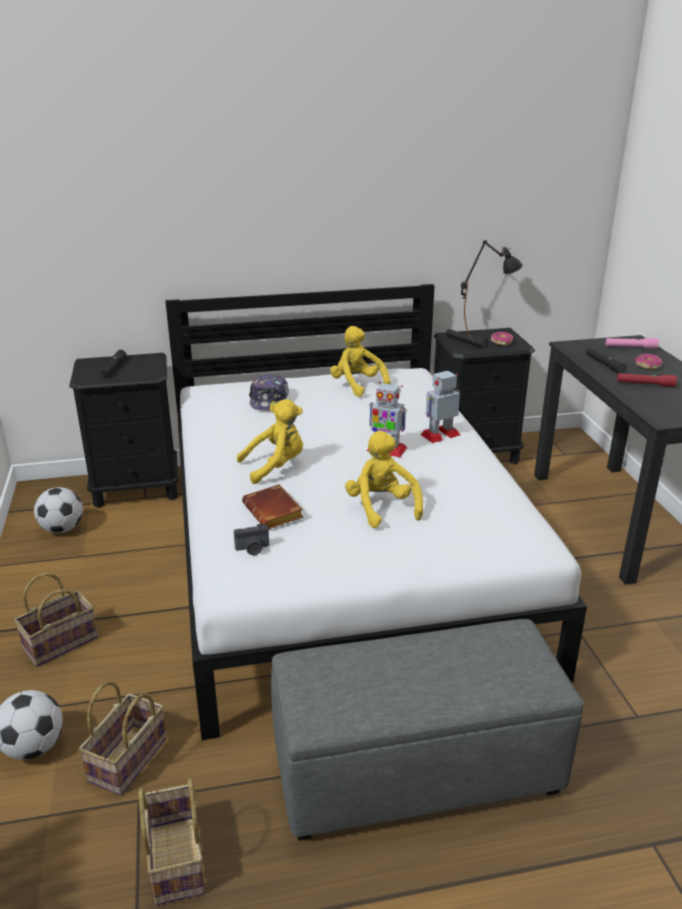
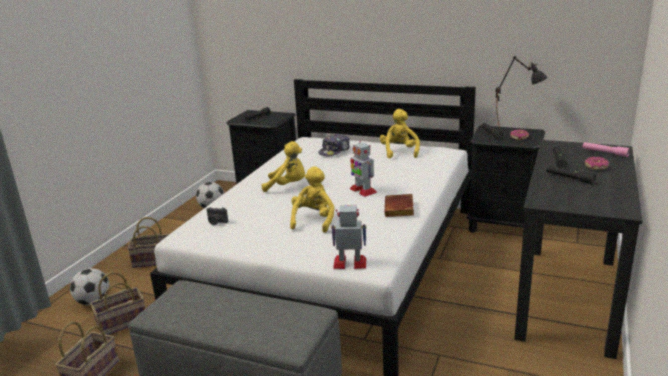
camera: 35 degrees right, 5 degrees down
brown book [242,484,303,529] -> brown book moved to [384,194,414,217]
toy robot [420,371,460,443] -> toy robot moved to [331,205,366,269]
red flashlight [617,373,677,387] -> black flashlight [546,165,596,184]

